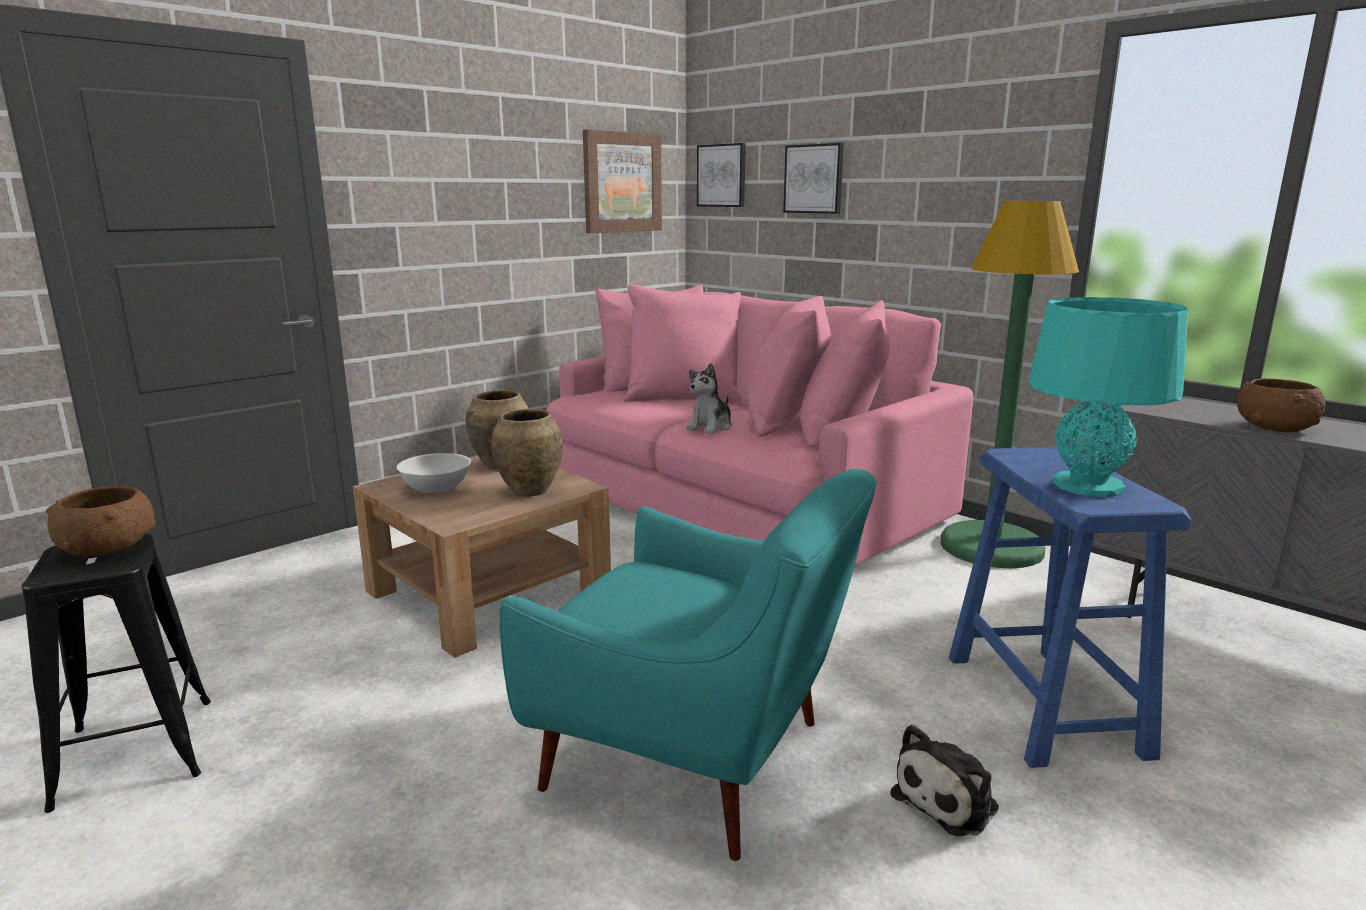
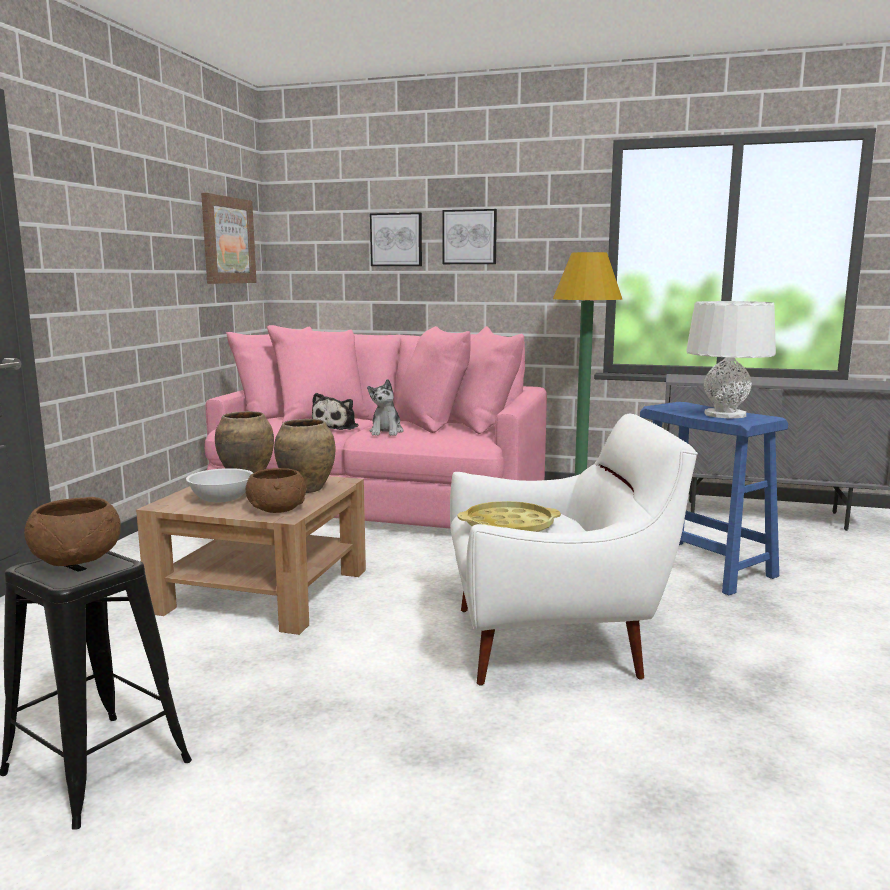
camera: 30 degrees left, 5 degrees down
turquoise armchair [500,469,877,861] -> white armchair [450,414,698,686]
picture [697,143,746,207] -> picture moved to [443,209,497,264]
plush toy [890,725,999,837] -> plush toy moved to [312,393,358,430]
turquoise table lamp [1029,297,1188,497] -> white table lamp [686,301,776,419]
brown bowl [1237,378,1326,432] -> brown bowl moved to [246,468,306,513]
none -> yellow tray [457,501,561,532]

